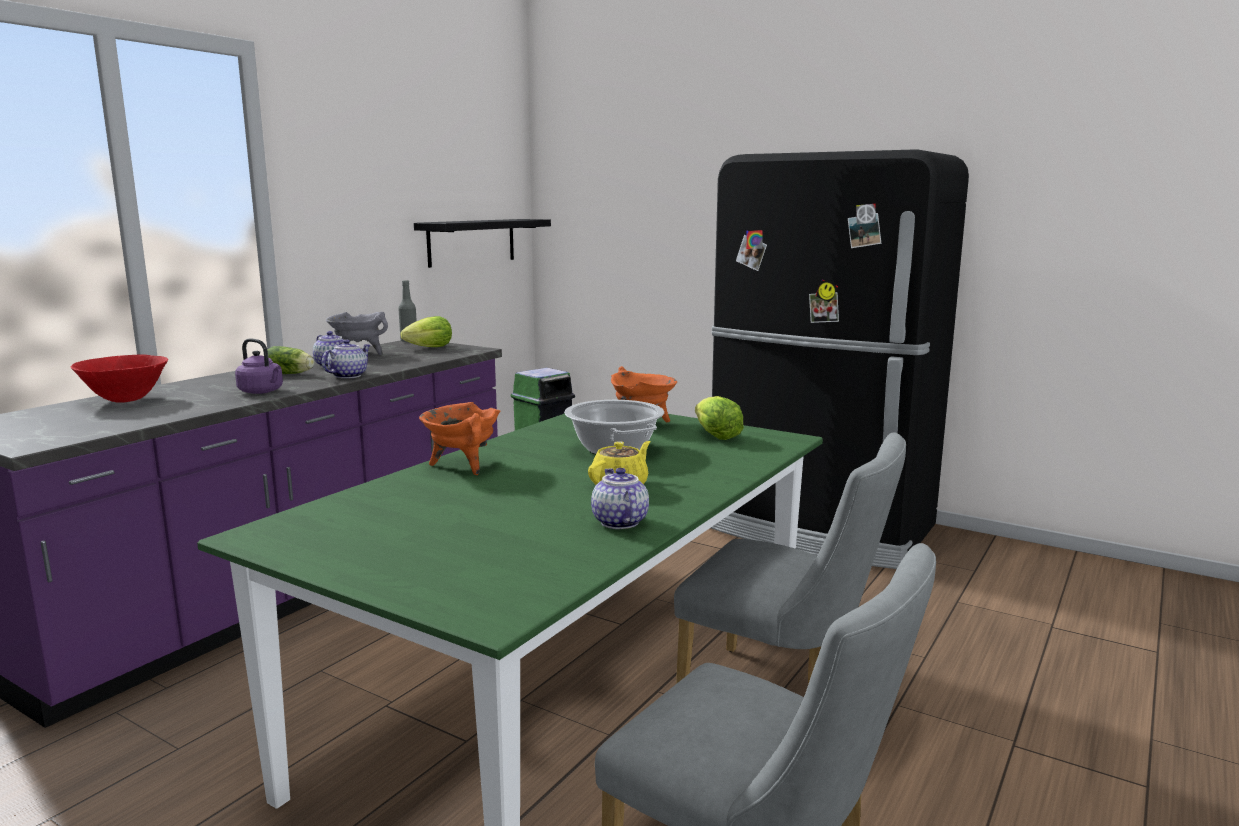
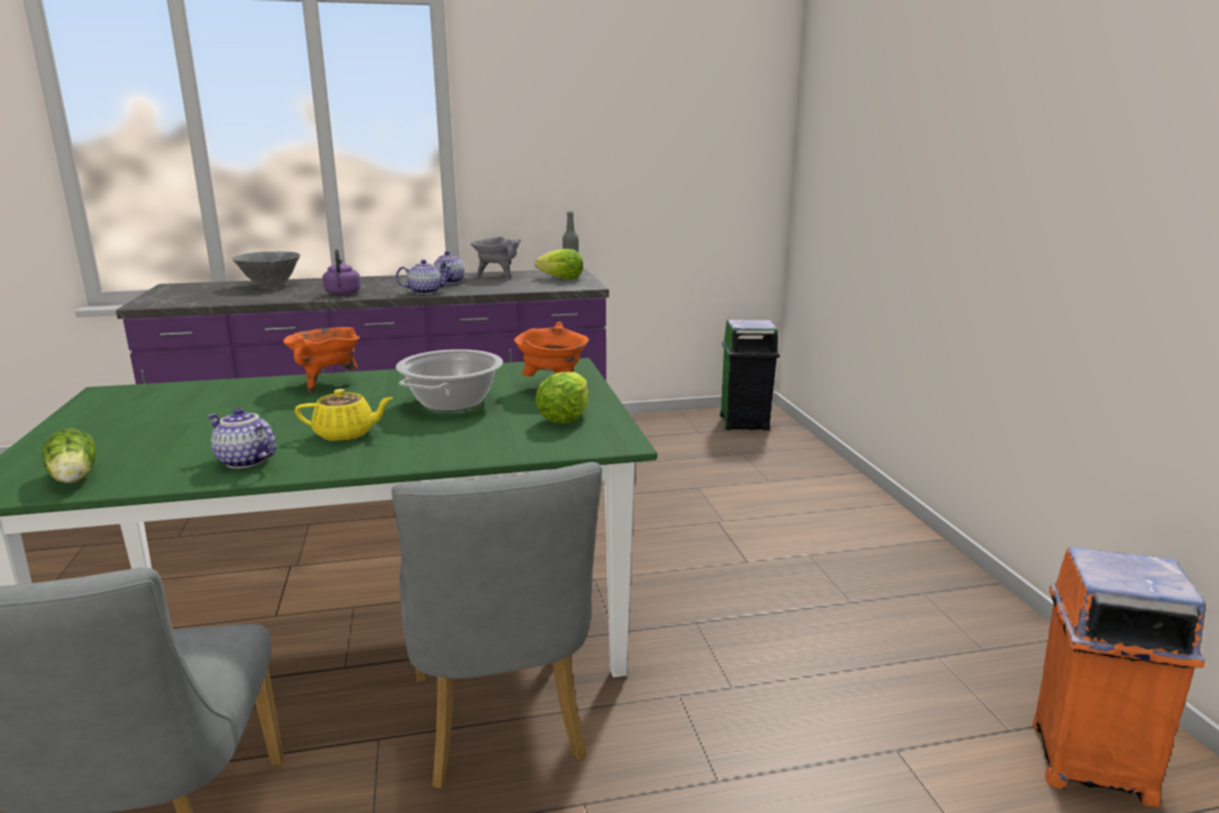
camera: 45 degrees right, 5 degrees up
red bowl [71,355,168,403] -> grey bowl [232,251,301,287]
lettuce [268,346,314,374] -> lettuce moved to [42,428,96,483]
black shelf [414,219,551,268] -> none
teapot [591,468,649,529] -> teapot turned 90 degrees counterclockwise [208,408,276,469]
black fridge [711,149,969,569] -> none
none -> orange trash can [1033,547,1206,807]

